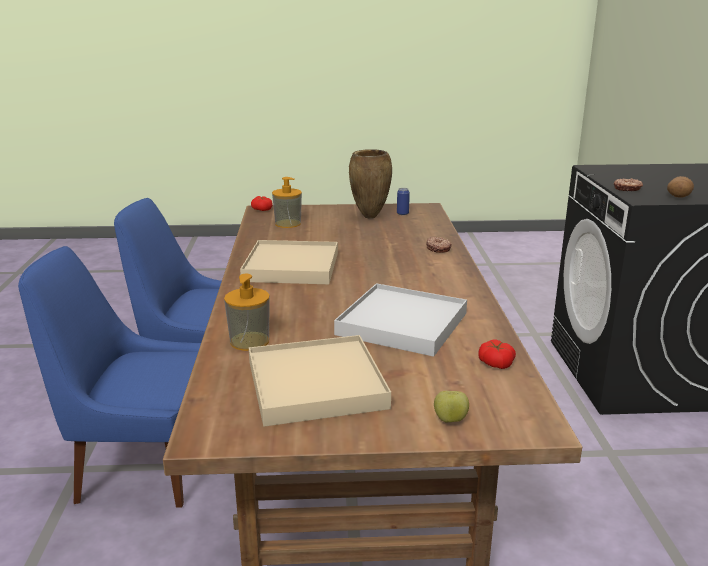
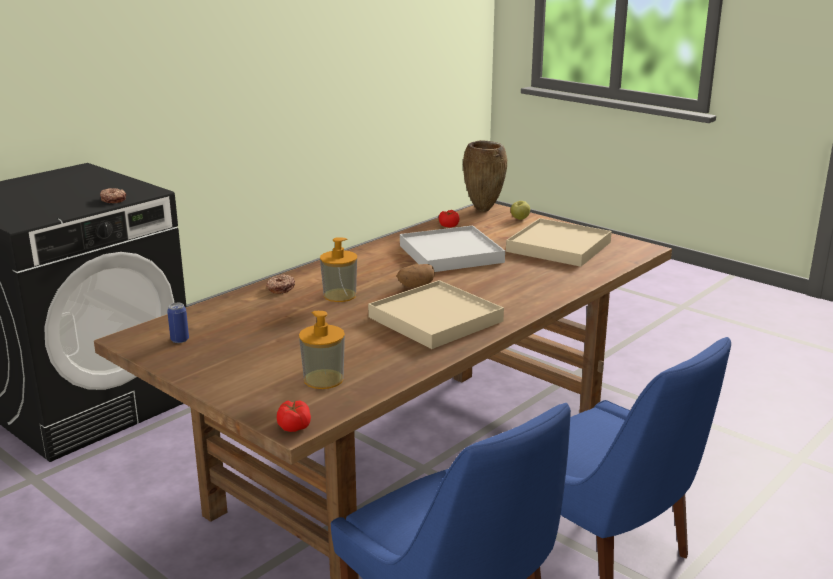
camera: 135 degrees left, 0 degrees up
soap dispenser [224,274,270,351] -> soap dispenser moved to [320,237,357,302]
brown vase [349,149,392,219] -> brown vase moved to [463,140,507,212]
potato [667,176,694,198] -> potato moved to [397,264,435,288]

